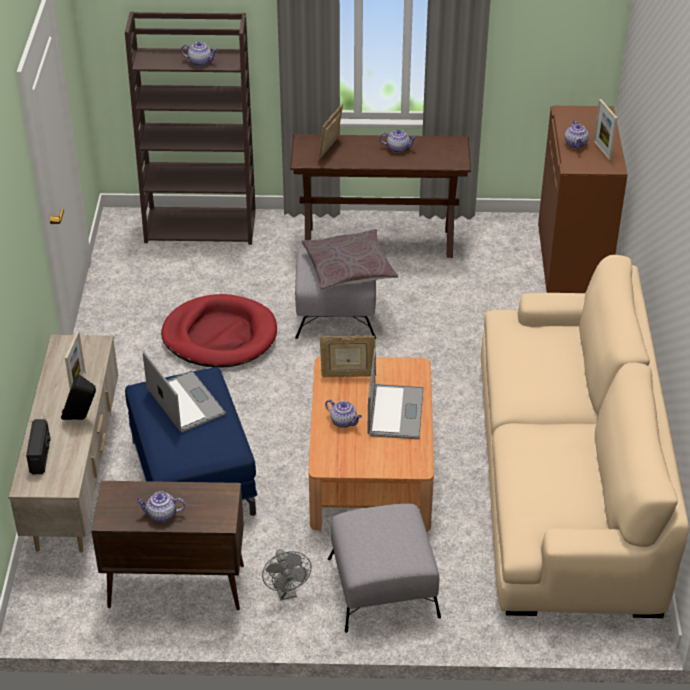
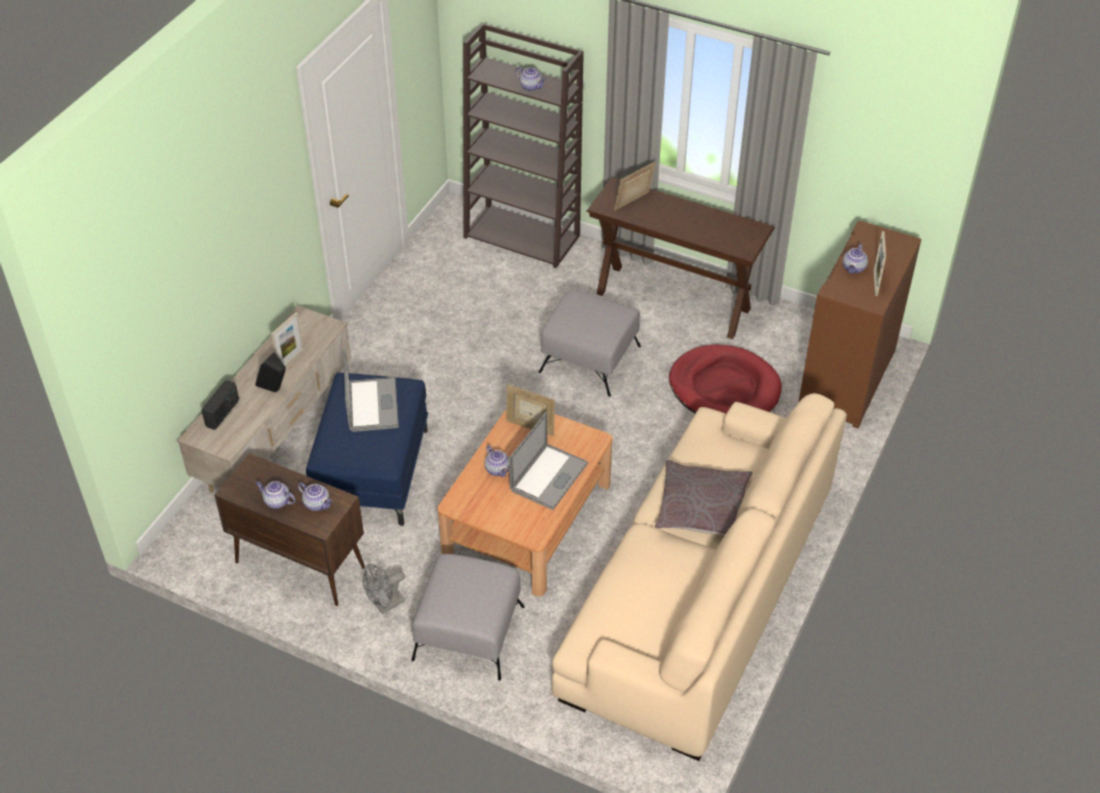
camera: 25 degrees right, 5 degrees up
red dog bed [161,294,277,367] -> red dog bed moved to [669,344,782,414]
grey fan [262,549,312,600] -> grey fan turned 45 degrees clockwise [362,564,405,614]
grey pillow [302,229,398,290] -> grey pillow moved to [655,460,752,536]
teapot [380,129,417,153] -> teapot moved to [298,483,332,511]

